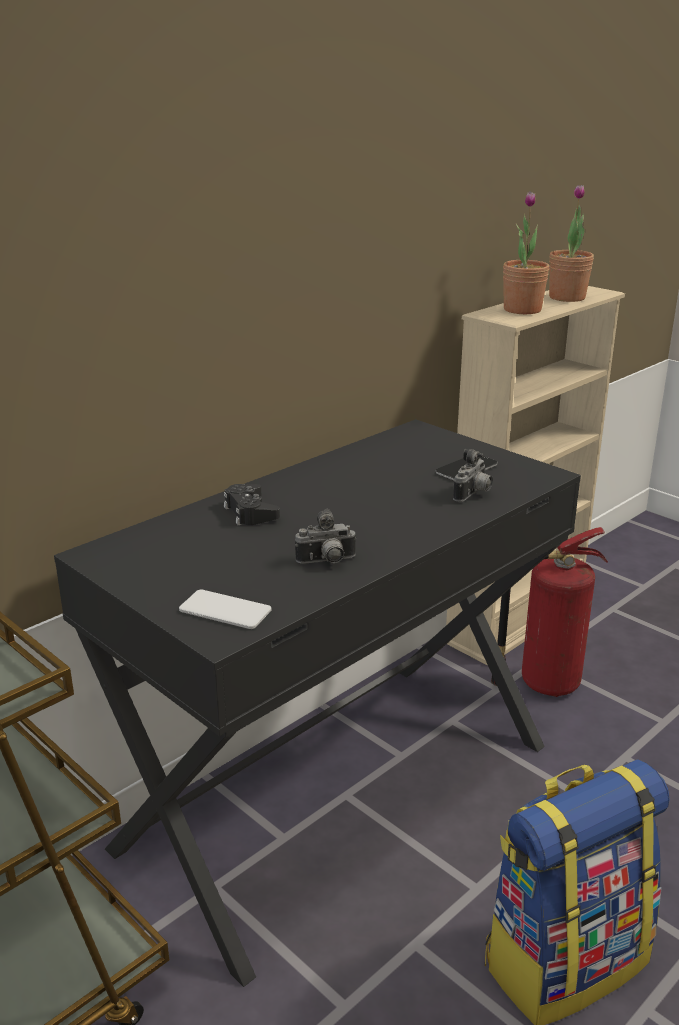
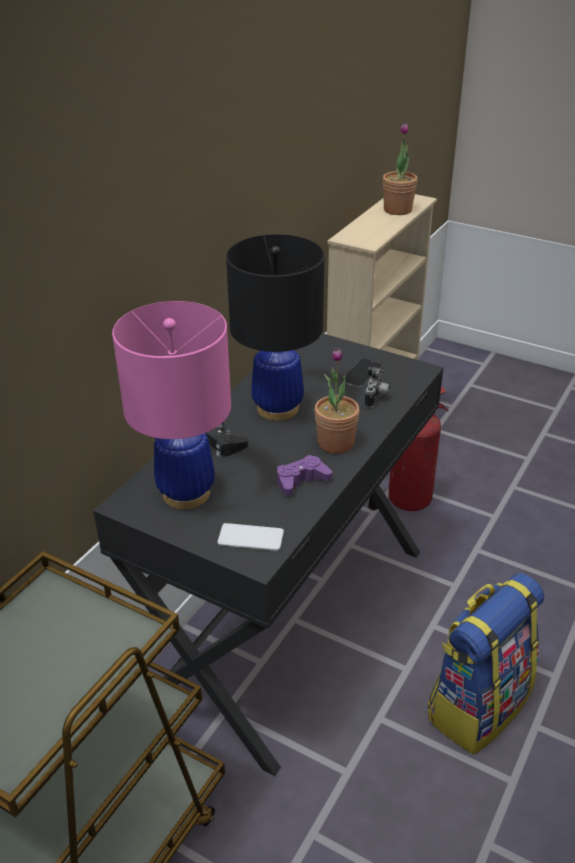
camera: 15 degrees left, 10 degrees up
camera [295,509,357,564] -> purple game controller [277,455,332,496]
potted plant [503,191,549,314] -> potted plant moved to [315,347,359,454]
none -> pink table lamp [112,301,231,509]
none -> black table lamp [226,234,324,421]

